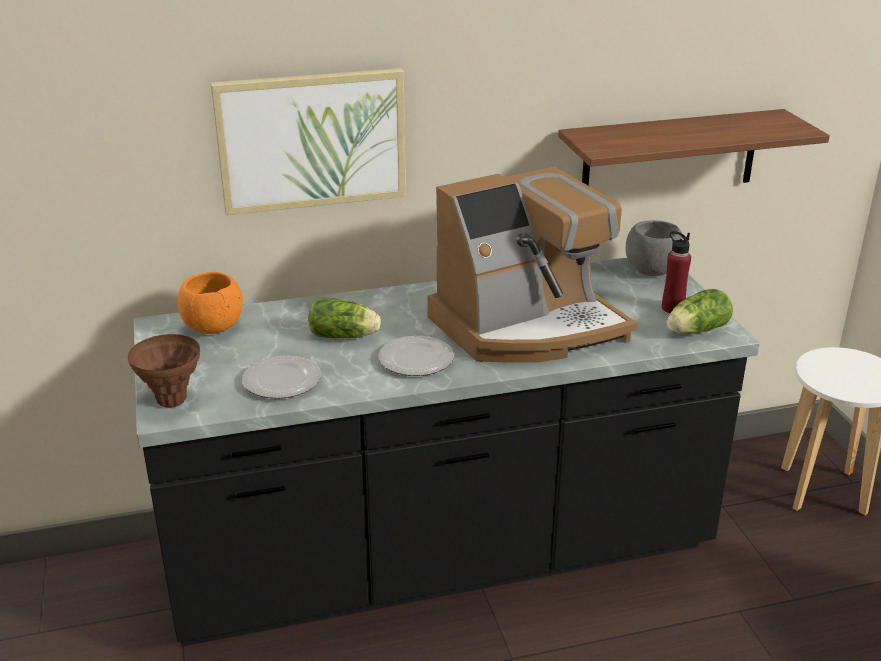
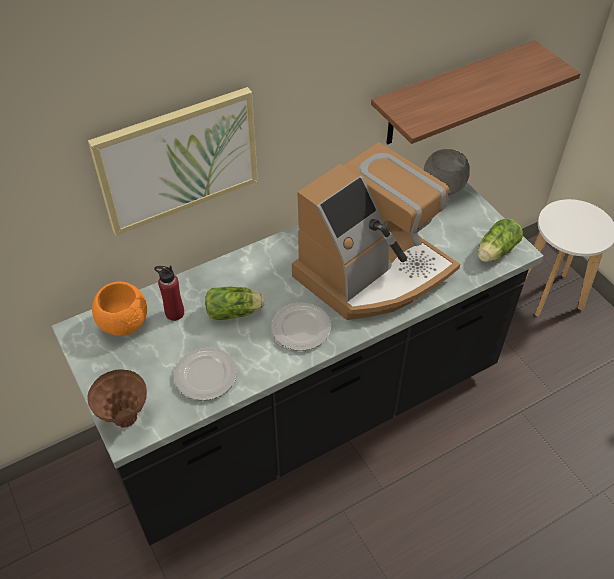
camera: 15 degrees left, 20 degrees up
red bottle [662,231,691,313] -> red bottle moved to [154,266,184,321]

